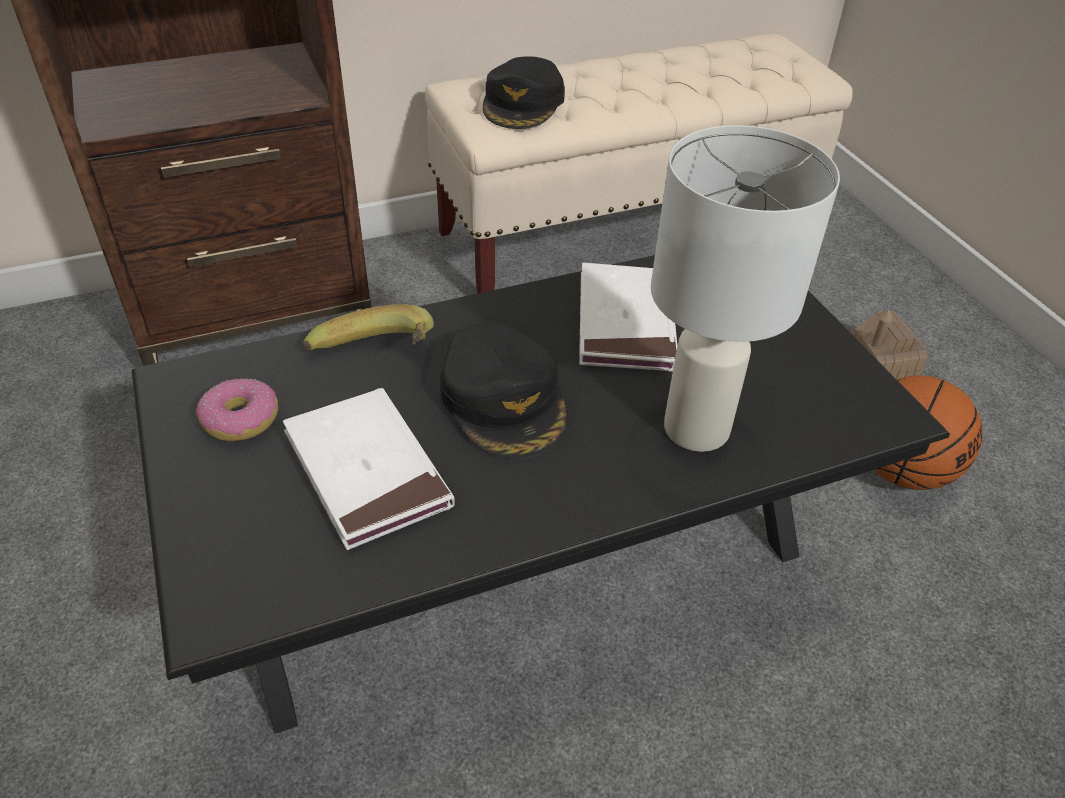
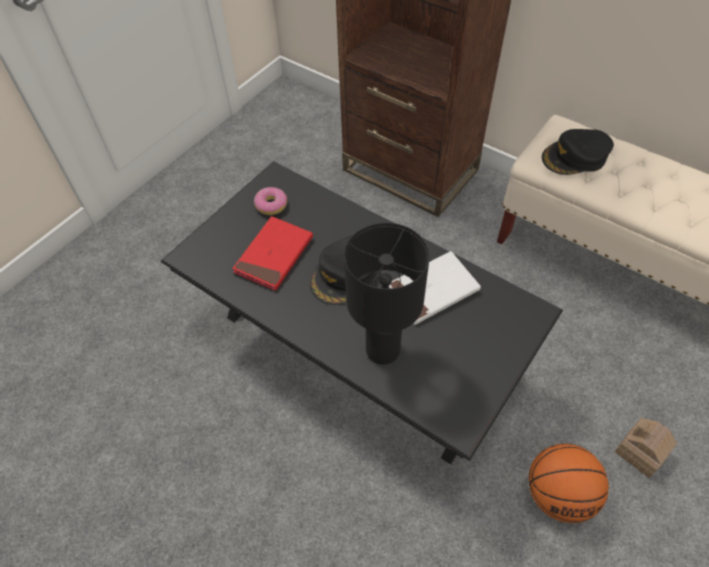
camera: 60 degrees right, 10 degrees up
white book [283,388,455,550] -> red book [232,216,313,291]
banana [303,304,434,350] -> none
white table lamp [651,125,840,452] -> black table lamp [344,223,429,365]

